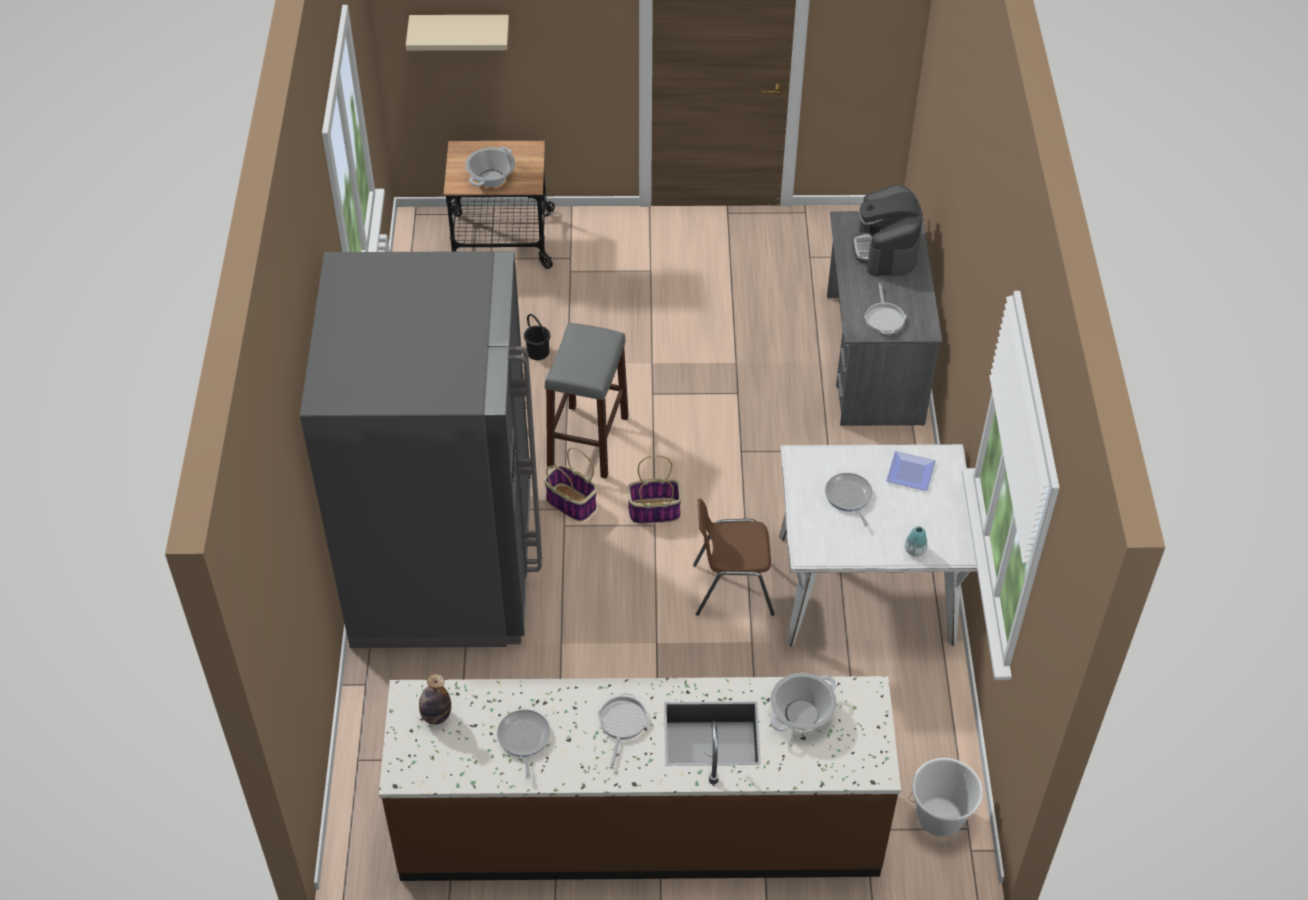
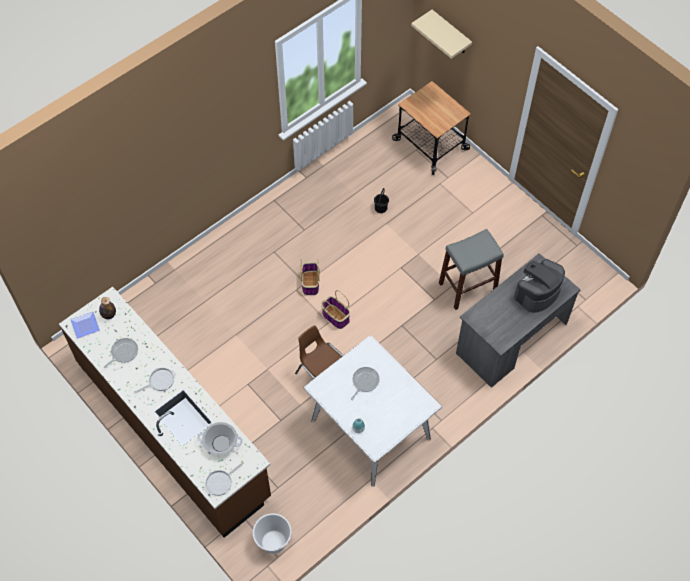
camera: 50 degrees right, 10 degrees up
grey fridge [300,251,542,648] -> none
cooking pot [465,147,515,187] -> none
grey stool [545,323,629,479] -> grey stool moved to [439,229,504,310]
frying pan [864,283,907,334] -> frying pan moved to [205,462,244,496]
plate [886,451,936,491] -> plate moved to [71,312,100,339]

